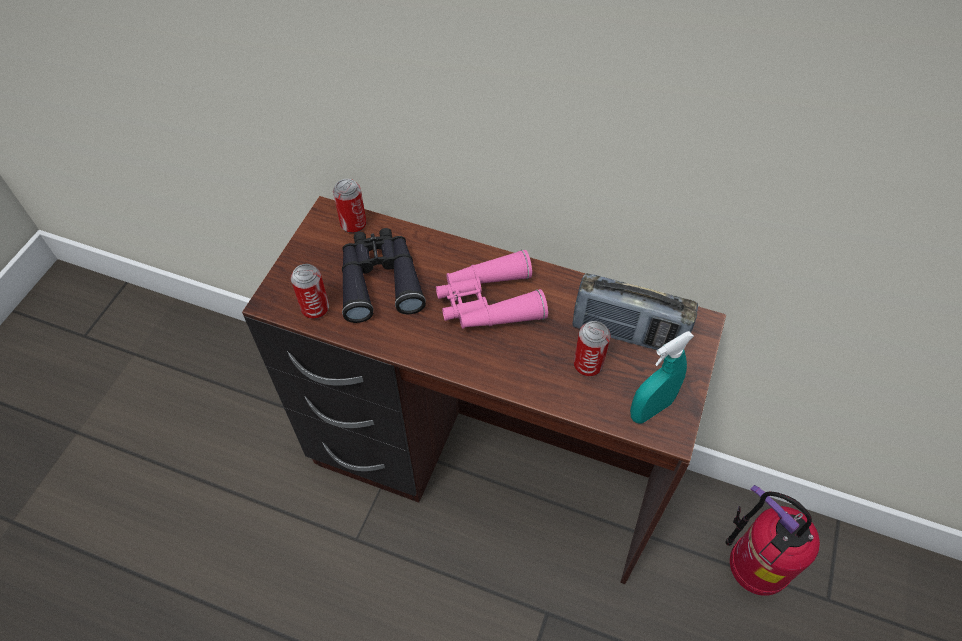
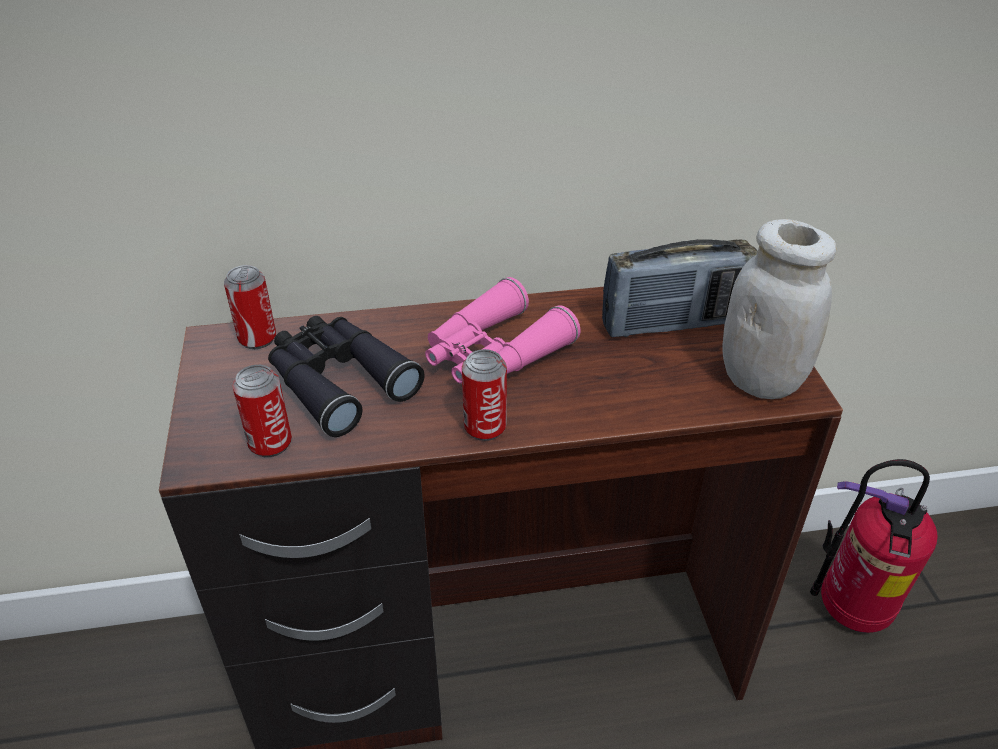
camera: 30 degrees left, 15 degrees down
can [574,321,610,376] -> can moved to [462,349,507,441]
turquoise spray bottle [630,331,694,424] -> white jar [723,219,836,399]

